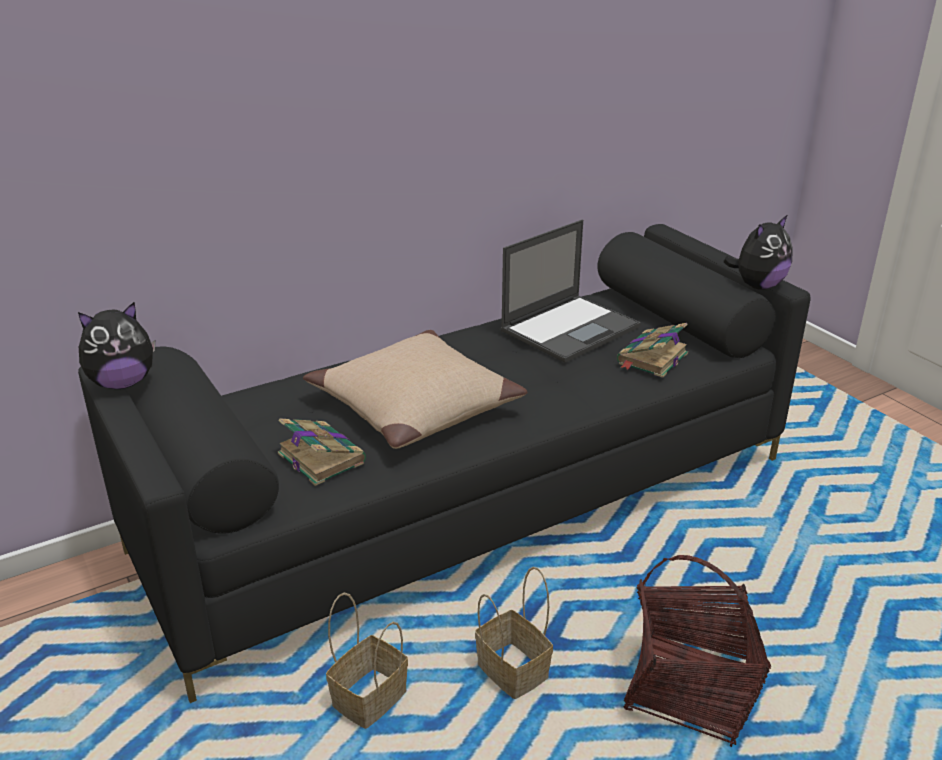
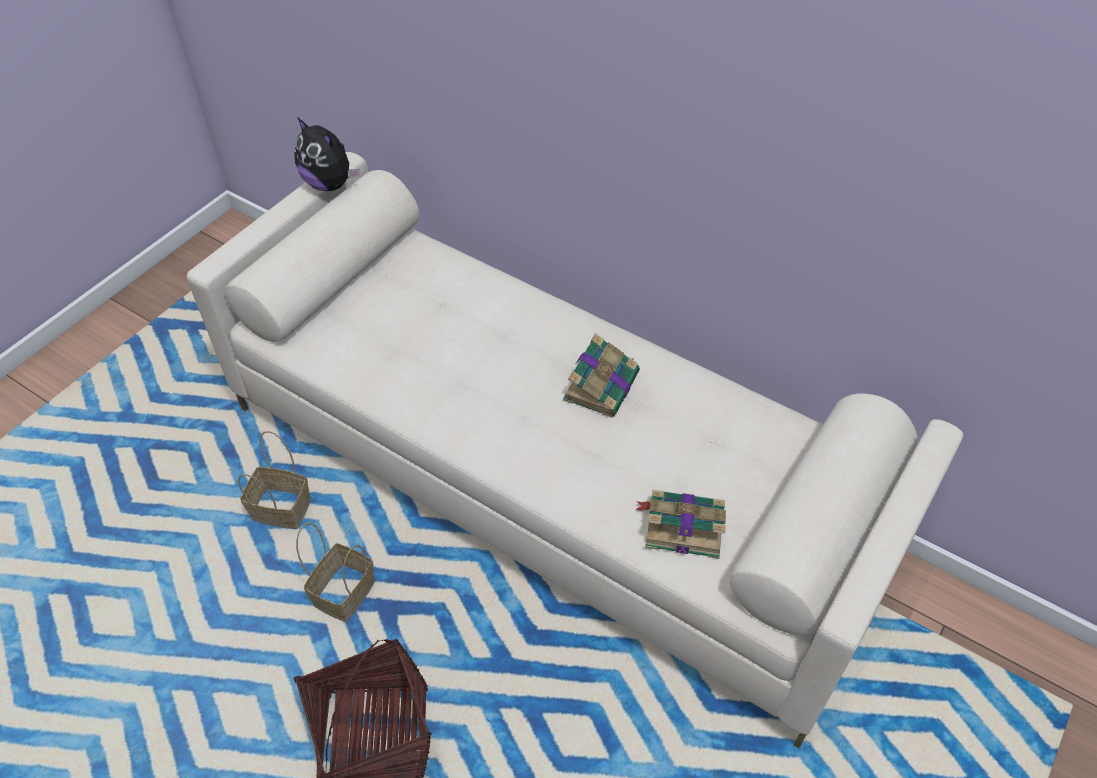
camera: 65 degrees right, 20 degrees up
black sofa [78,224,811,703] -> beige sofa [187,152,964,748]
book [278,418,366,486] -> book moved to [563,333,640,418]
beige pillow [303,330,528,449] -> none
laptop [501,219,641,363] -> none
plush toy [723,214,793,290] -> none

